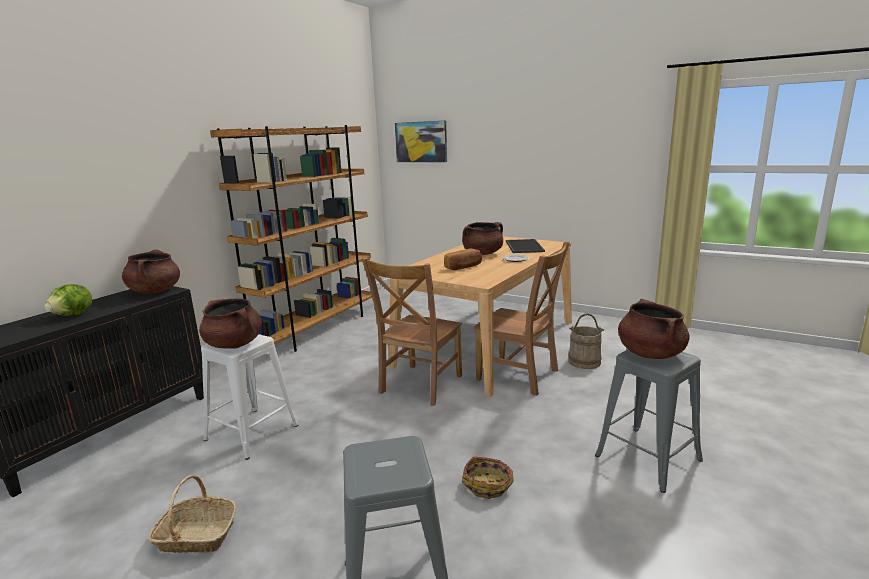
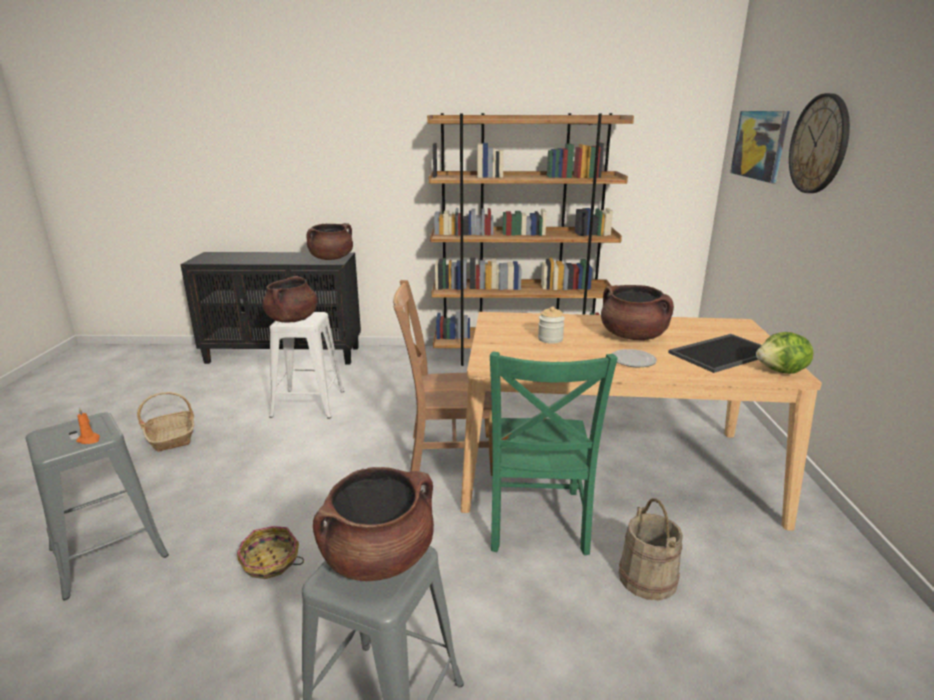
camera: 60 degrees right, 5 degrees up
lettuce [44,284,92,316] -> lettuce moved to [756,332,813,374]
bread [444,249,482,270] -> jar [538,306,565,344]
brown chair [474,242,570,396] -> green chair [490,351,618,555]
none -> orange candle [76,407,100,444]
none -> wall clock [789,93,850,193]

